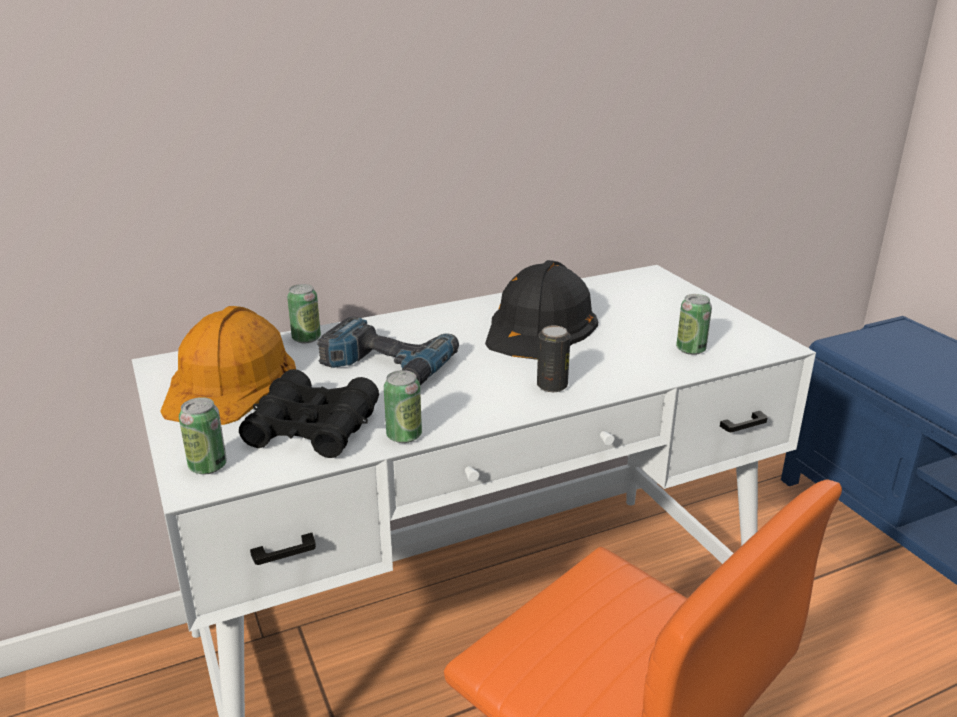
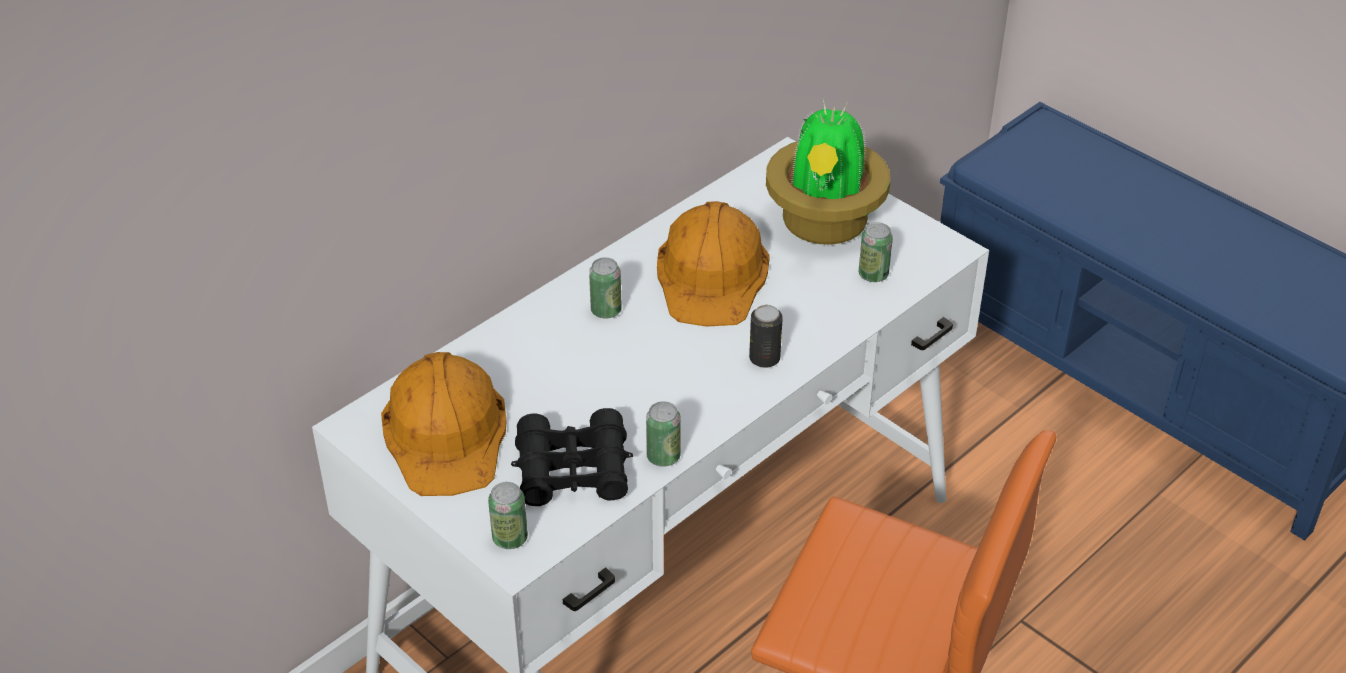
camera: 20 degrees left, 15 degrees up
can [287,284,321,343] -> can moved to [589,258,622,318]
power drill [317,317,459,385] -> none
black hard hat [485,260,598,360] -> orange hard hat [657,201,770,327]
none -> potted plant [766,100,890,245]

